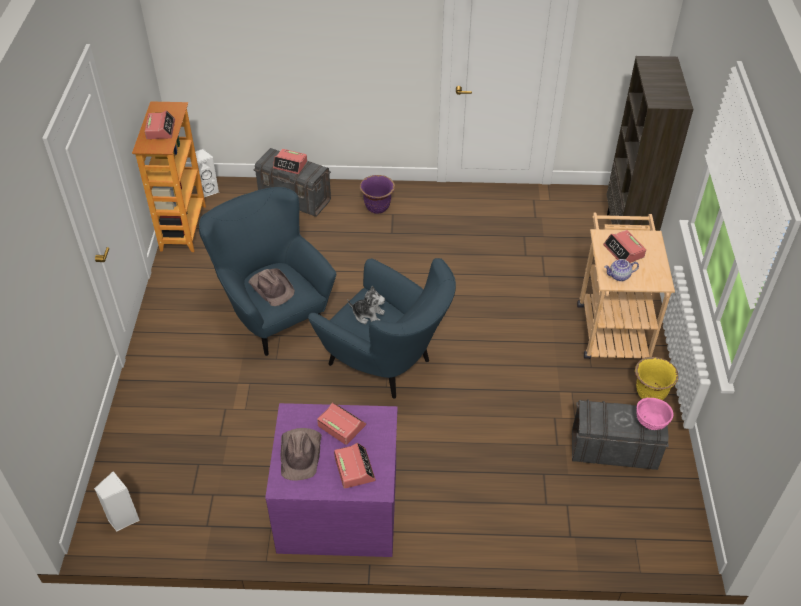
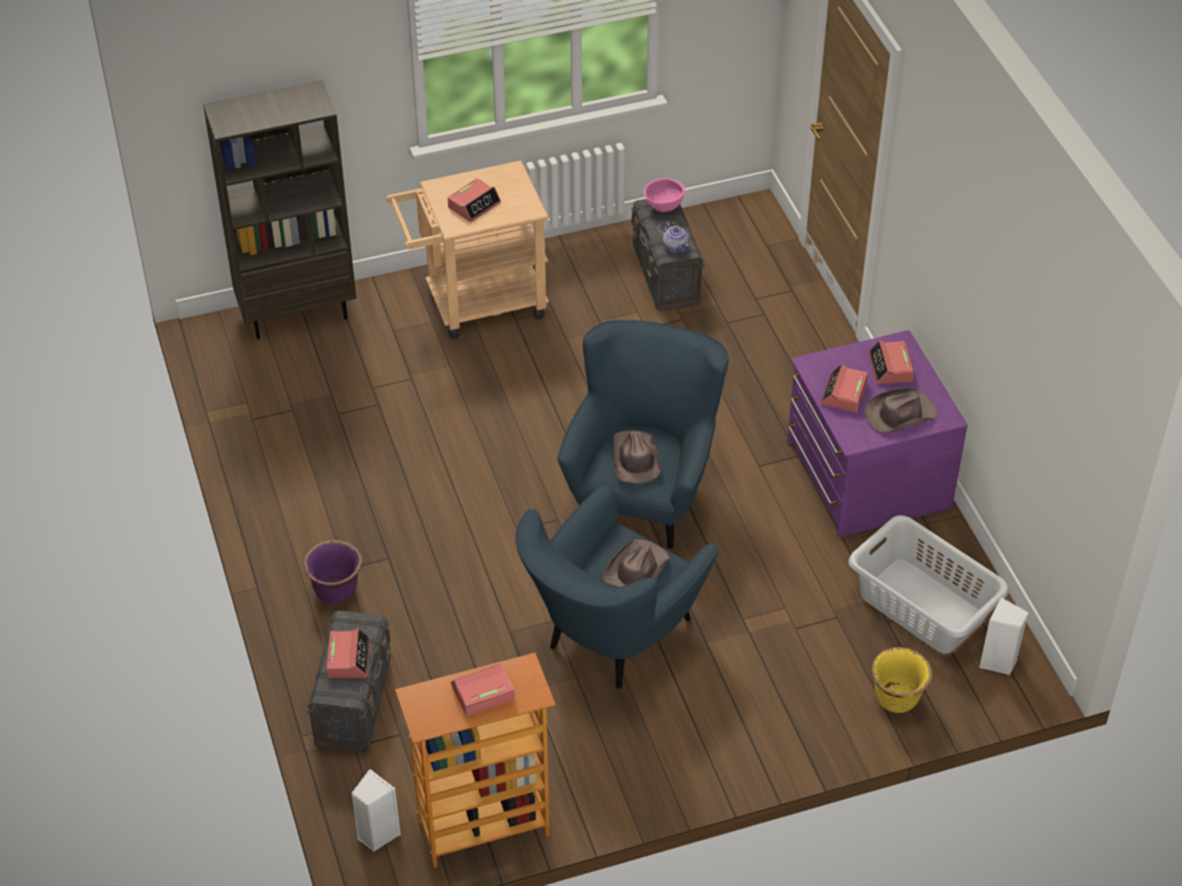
camera: 110 degrees left, 0 degrees up
alarm clock [334,443,376,489] -> alarm clock turned 60 degrees counterclockwise [868,341,914,384]
plush toy [347,286,385,324] -> brown hat [613,430,661,483]
teapot [605,259,639,281] -> teapot moved to [663,222,689,253]
yellow planter [635,357,678,400] -> yellow planter moved to [872,647,932,713]
none -> grey laundry basket [848,515,1009,654]

